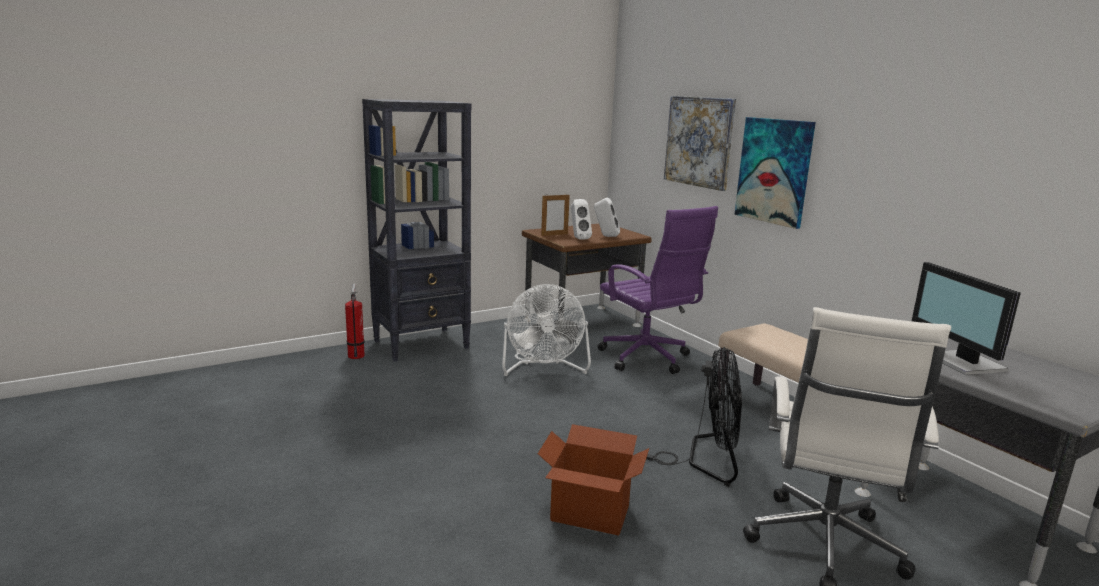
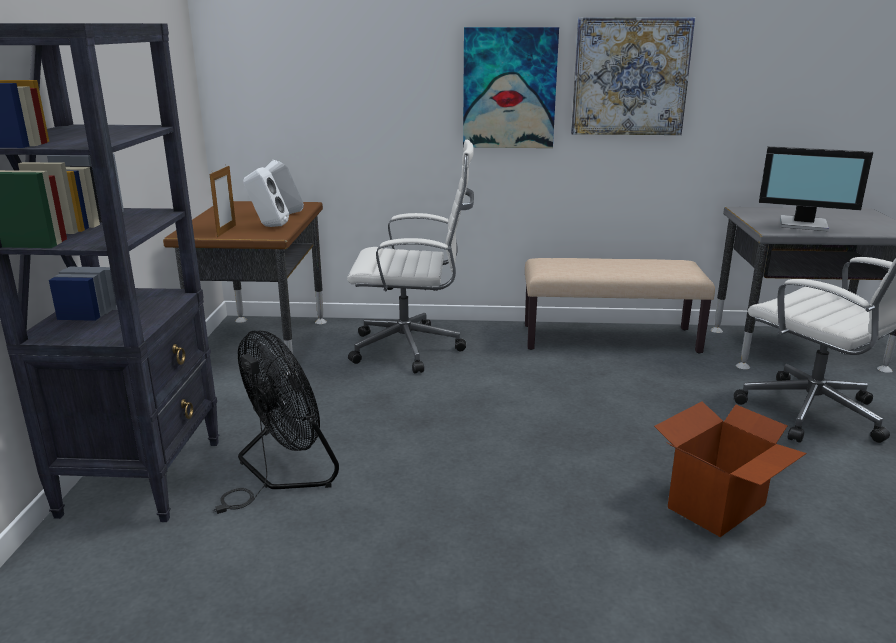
camera: 55 degrees left, 5 degrees up
fire extinguisher [345,284,365,359] -> none
white fan [502,284,591,376] -> none
purple office chair [597,206,718,374] -> white office chair [347,139,474,374]
black fan [646,347,742,487] -> black fan moved to [213,331,339,514]
picture [664,96,736,191] -> picture moved to [571,17,695,135]

